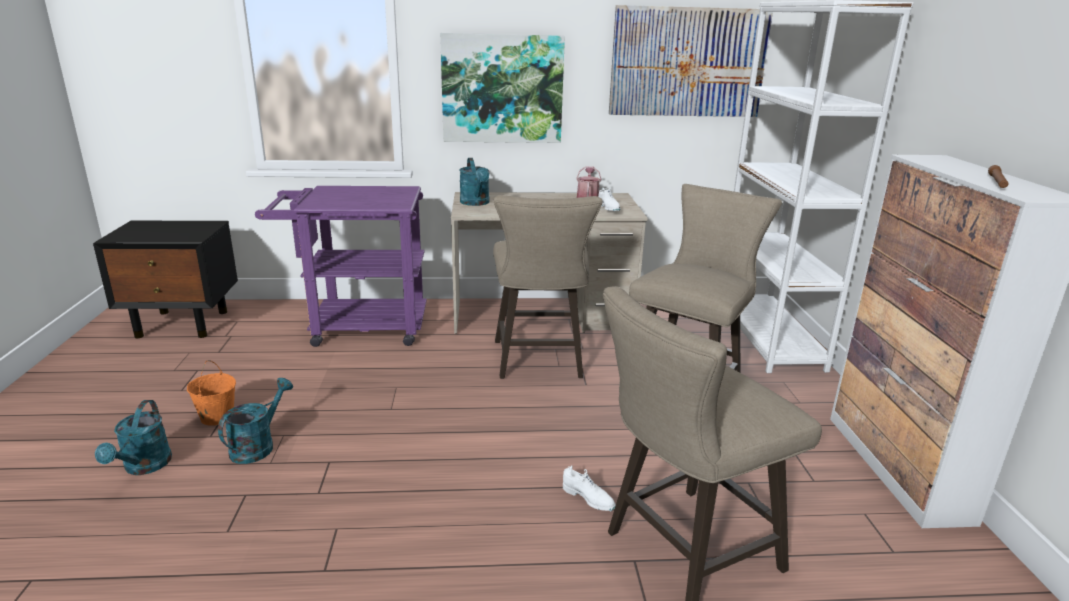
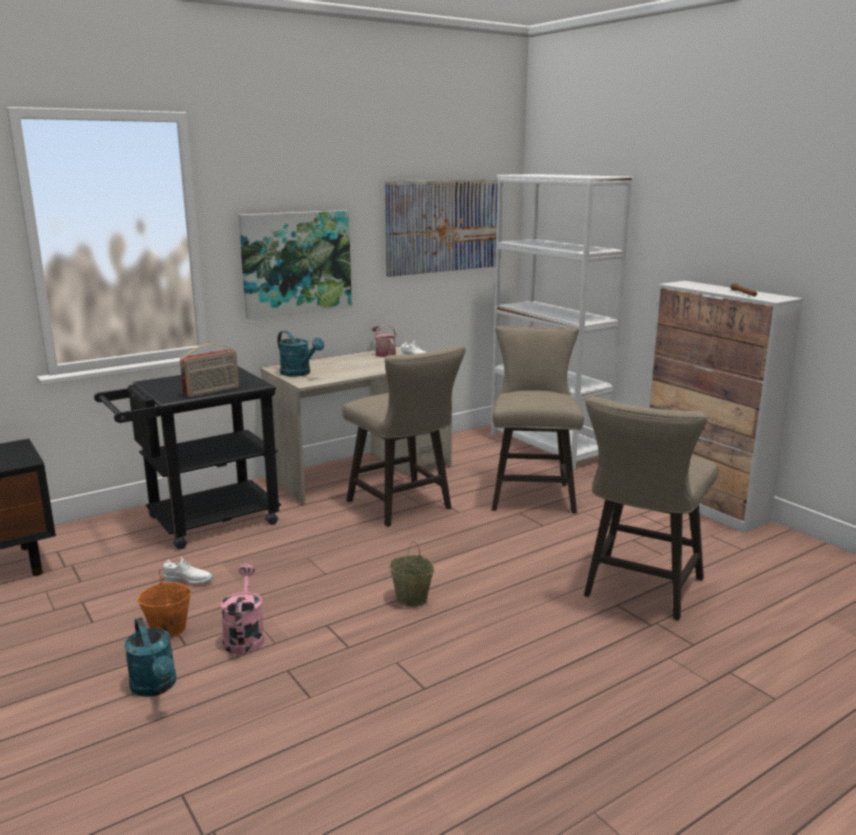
camera: 30 degrees left, 5 degrees down
turquoise watering can [218,378,293,464] -> pink watering can [221,564,265,654]
purple cart [255,186,427,347] -> black cart [94,366,281,549]
white shoe [563,466,616,511] -> white shoe moved to [163,557,213,584]
none -> radio [180,344,239,397]
none -> beige bucket [389,541,434,607]

